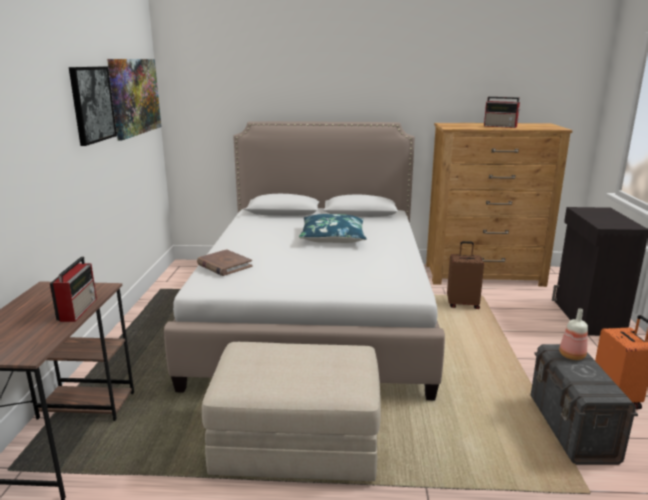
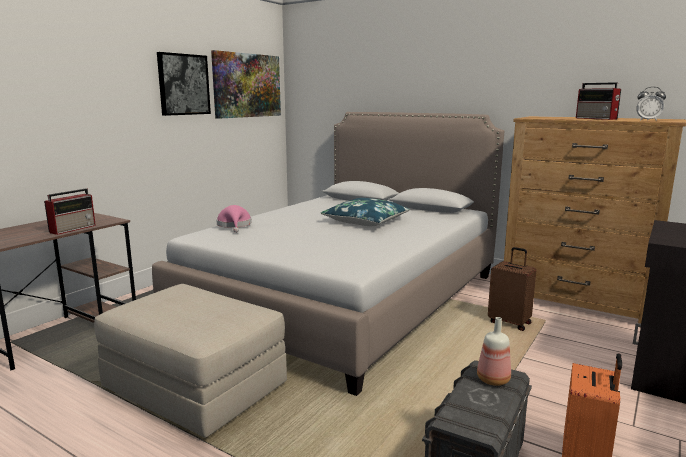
camera: 30 degrees right, 5 degrees down
brown book [197,249,253,276] -> pink hat [216,205,252,233]
none -> alarm clock [636,87,666,121]

